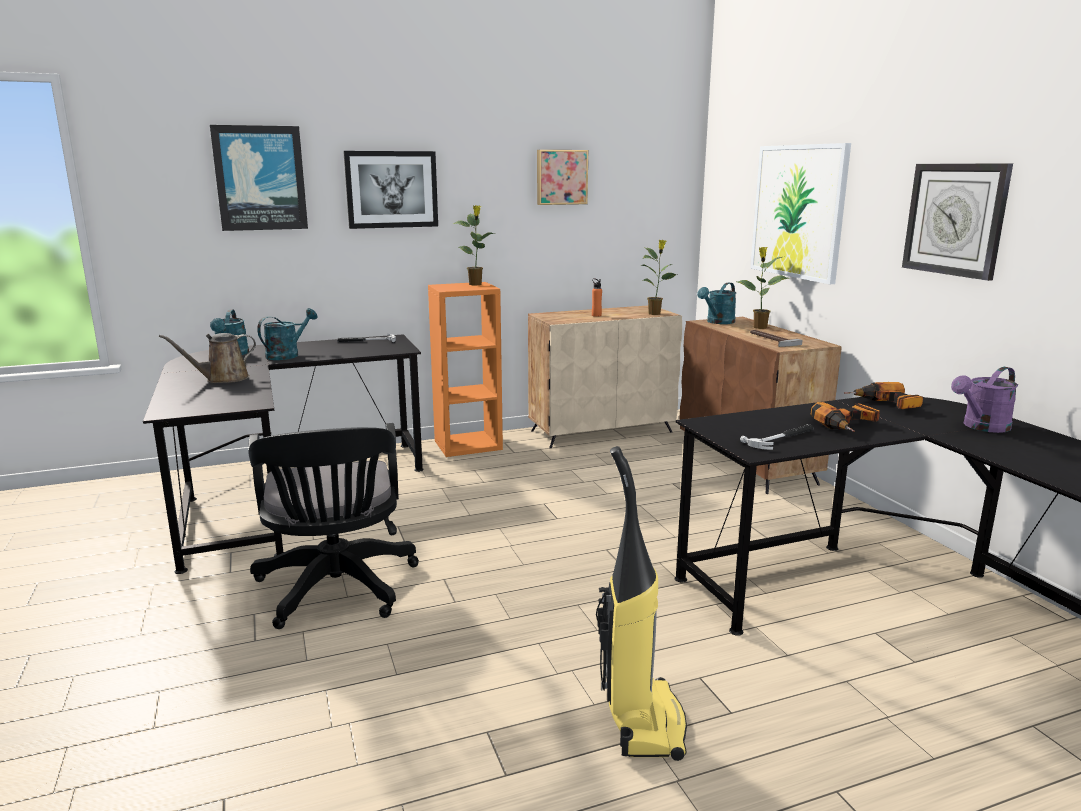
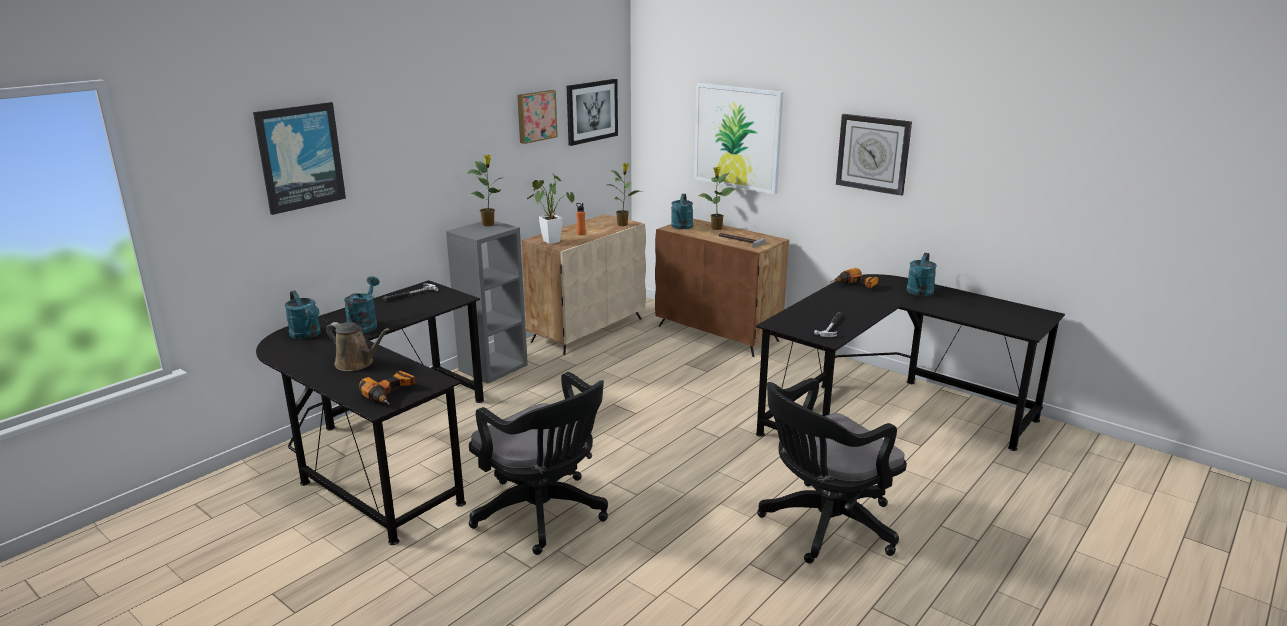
camera: 30 degrees left, 5 degrees up
brown watering can [159,333,256,383] -> brown watering can turned 90 degrees counterclockwise [326,322,390,371]
picture [343,151,438,229] -> picture moved to [567,79,618,146]
orange bookcase [428,282,503,457] -> grey bookcase [446,221,528,383]
vacuum cleaner [596,446,687,761] -> black office chair [757,378,907,564]
power drill [811,402,880,432] -> power drill moved to [359,371,415,405]
purple watering can [951,367,1018,433] -> turquoise watering can [907,253,937,296]
none -> potted plant [527,174,575,244]

